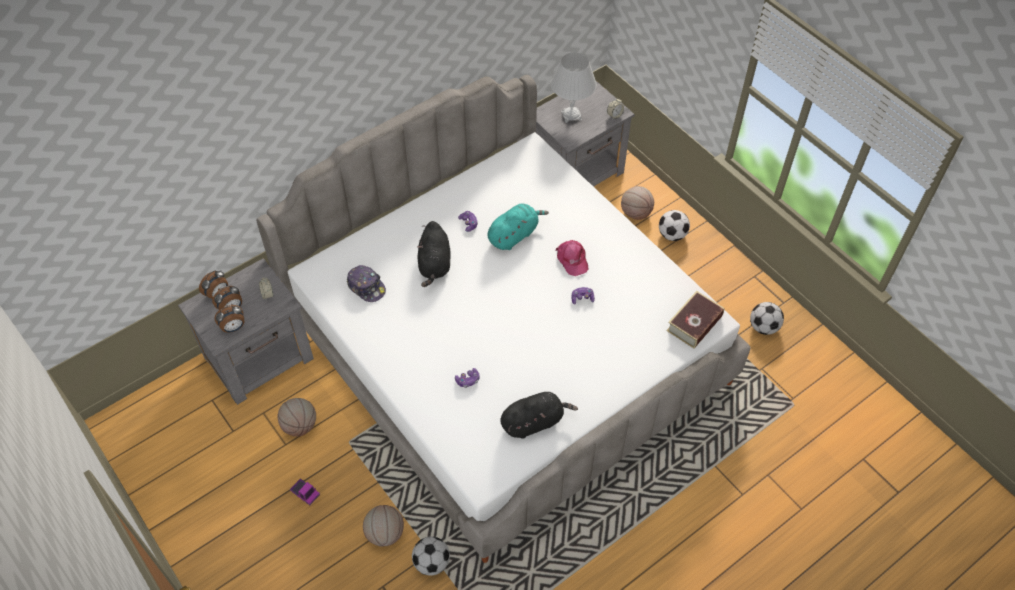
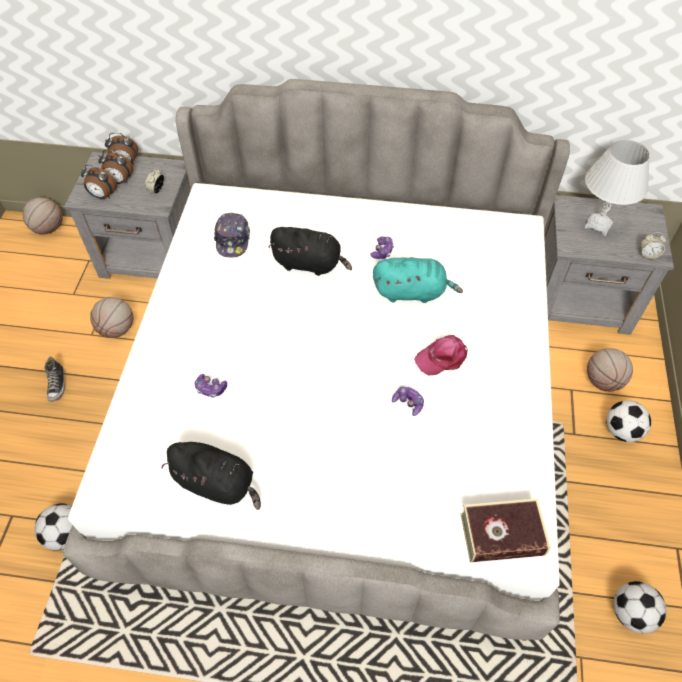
camera: 45 degrees right, 0 degrees up
toy truck [290,478,320,505] -> shoe [44,357,65,402]
basketball [363,505,404,547] -> basketball moved to [22,197,63,235]
black plush toy [417,221,451,287] -> black plush toy turned 120 degrees counterclockwise [268,227,352,276]
pink cap [556,240,588,276] -> pink cap turned 45 degrees clockwise [414,335,467,376]

